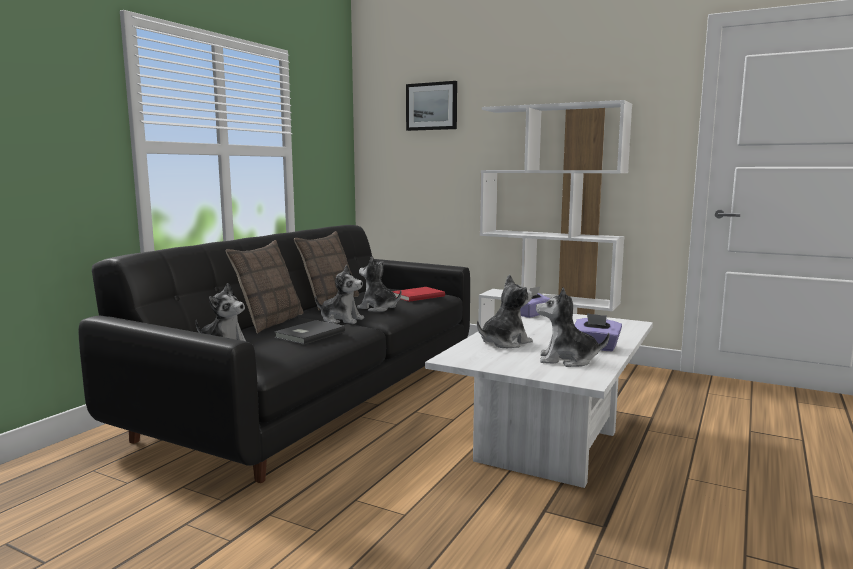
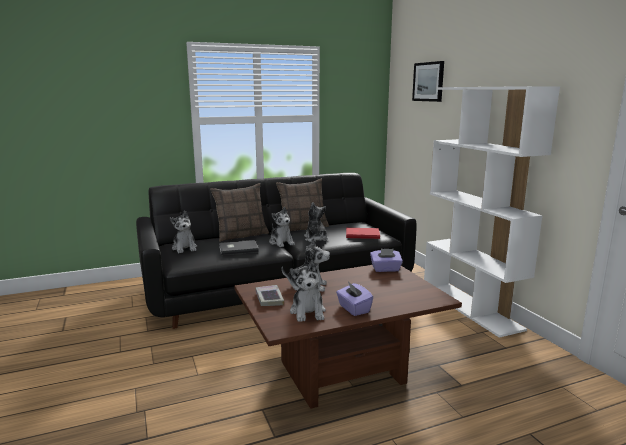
camera: 40 degrees right, 5 degrees up
white coffee table [425,314,653,488] -> brown coffee table [235,265,462,409]
plush toy [536,287,610,367] -> plush toy turned 150 degrees counterclockwise [290,260,326,322]
none -> book [256,285,284,306]

